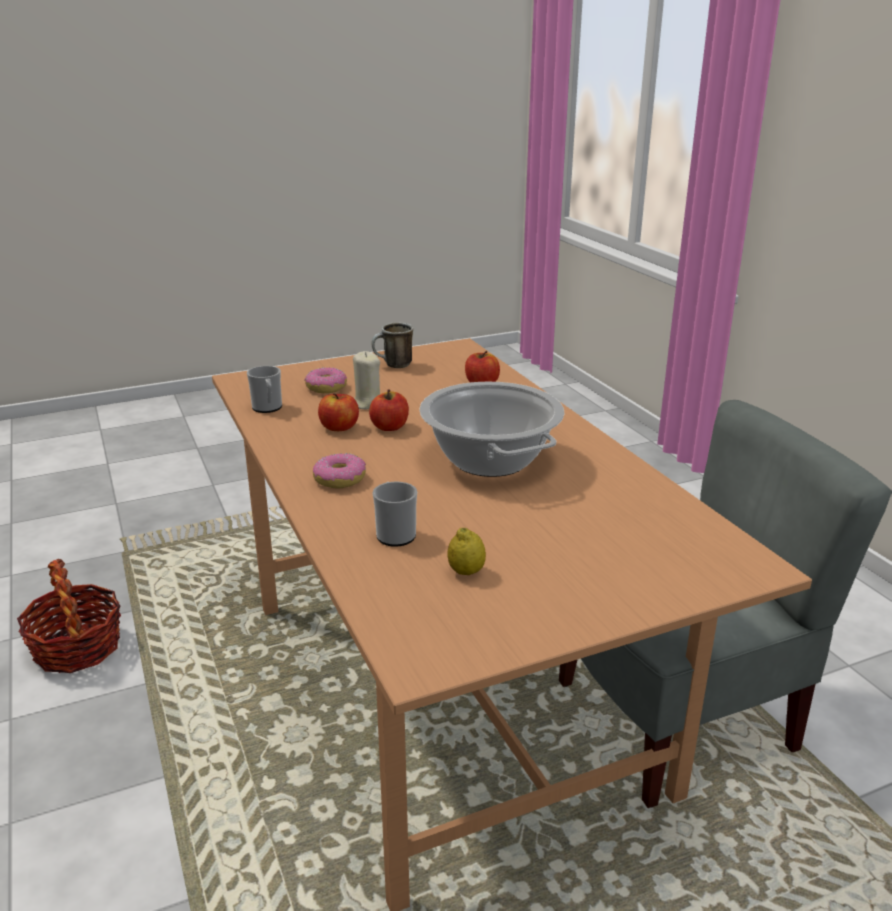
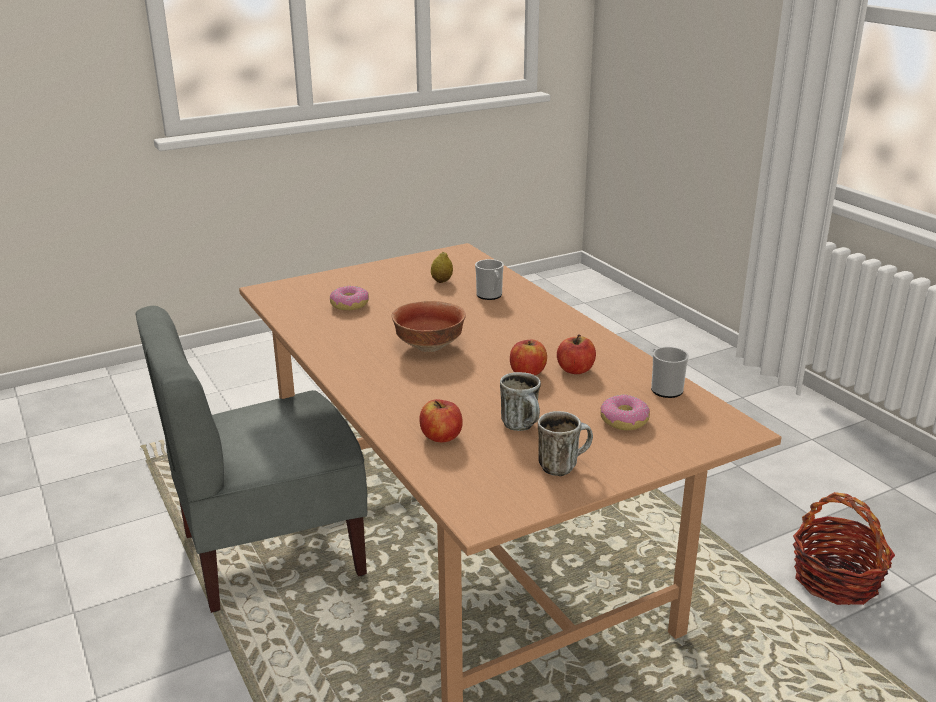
camera: 175 degrees right, 0 degrees up
donut [313,453,366,488] -> donut moved to [330,286,369,310]
beige candle [353,351,380,409] -> none
cooking pot [419,382,564,477] -> bowl [391,301,466,352]
none -> mug [500,372,541,431]

